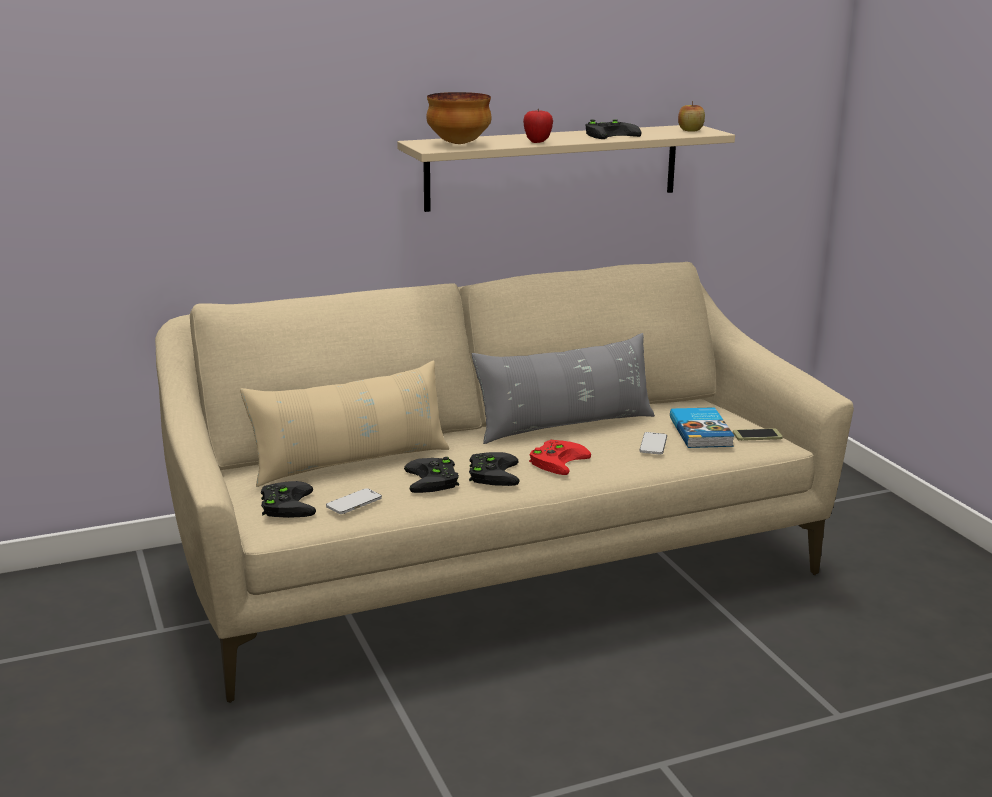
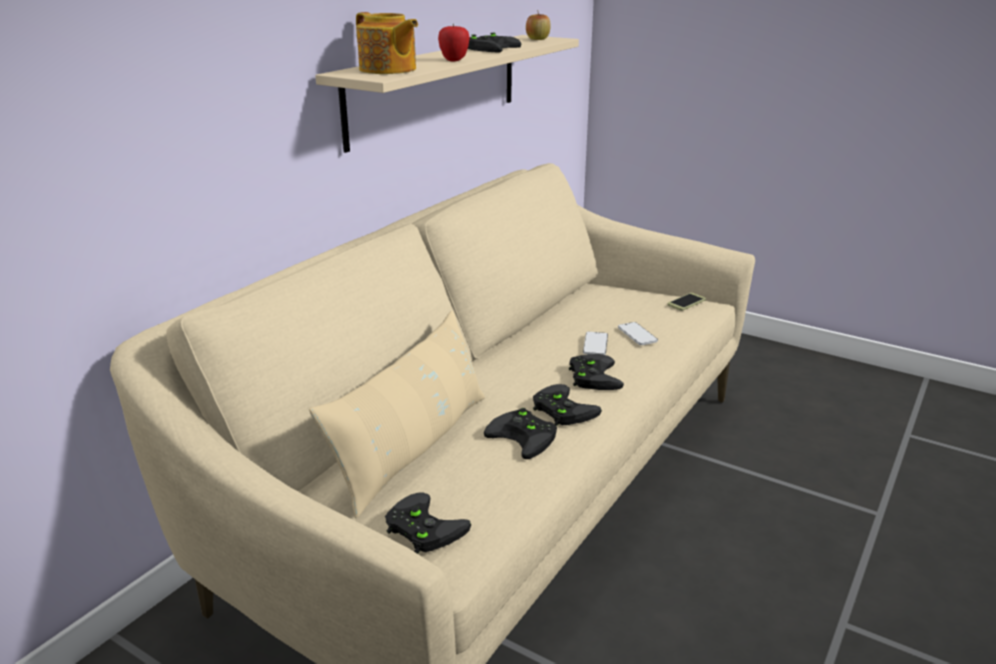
camera: 35 degrees left, 5 degrees up
phone [326,488,382,514] -> phone moved to [583,332,608,355]
bowl [426,92,491,144] -> teapot [356,12,418,74]
grey pillow [472,333,655,444] -> none
red game controller [529,440,591,475] -> black game controller [569,354,624,390]
book [670,407,734,448] -> none

